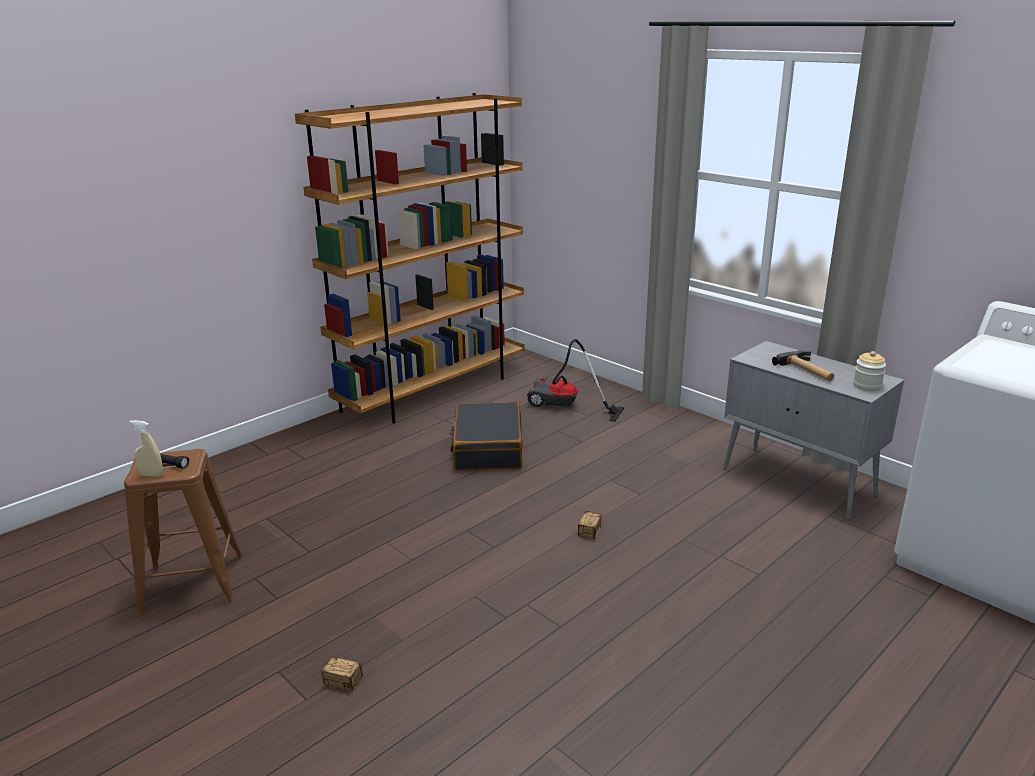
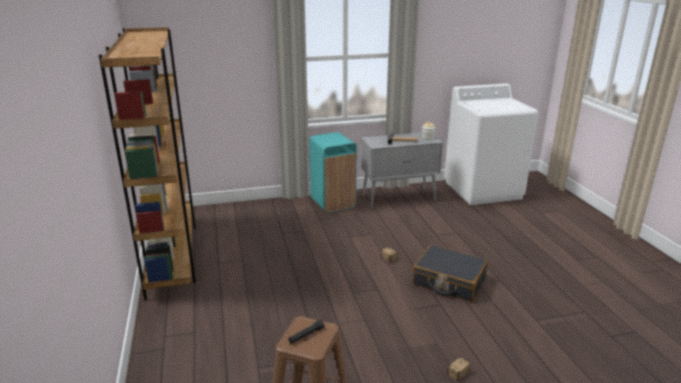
camera: 60 degrees left, 0 degrees up
beige spray bottle [130,420,163,477] -> none
black suitcase [450,402,523,470] -> black suitcase moved to [413,245,488,302]
vacuum cleaner [527,339,624,422] -> none
none -> turquoise trash can [309,132,357,213]

